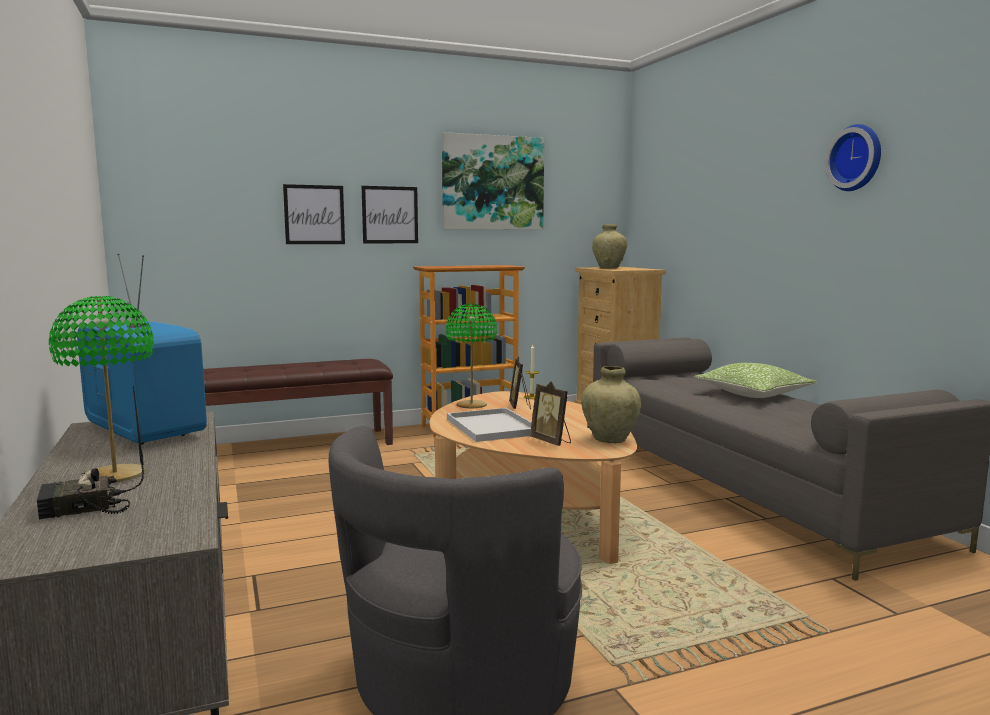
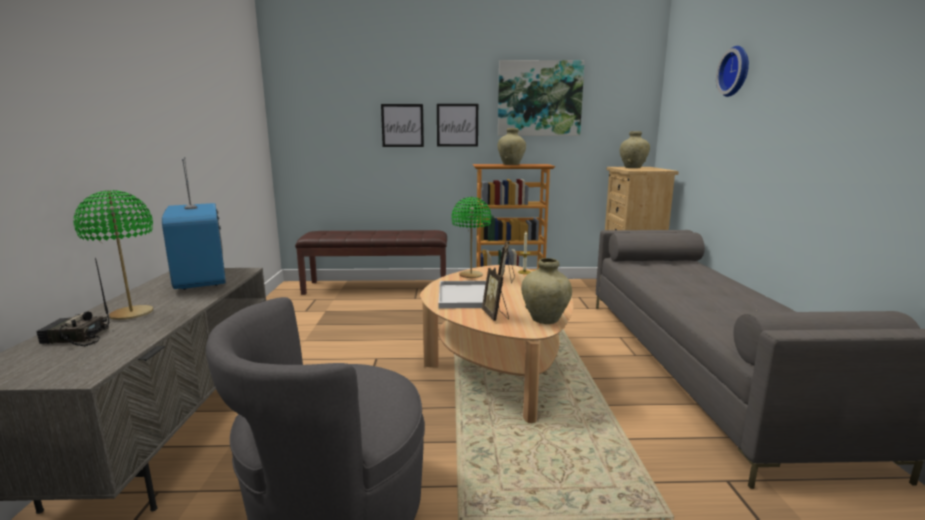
camera: 20 degrees right, 5 degrees up
pillow [694,363,817,398] -> none
wall clock [825,124,881,191] -> wall clock moved to [716,46,749,97]
none -> beige vase [498,128,526,165]

